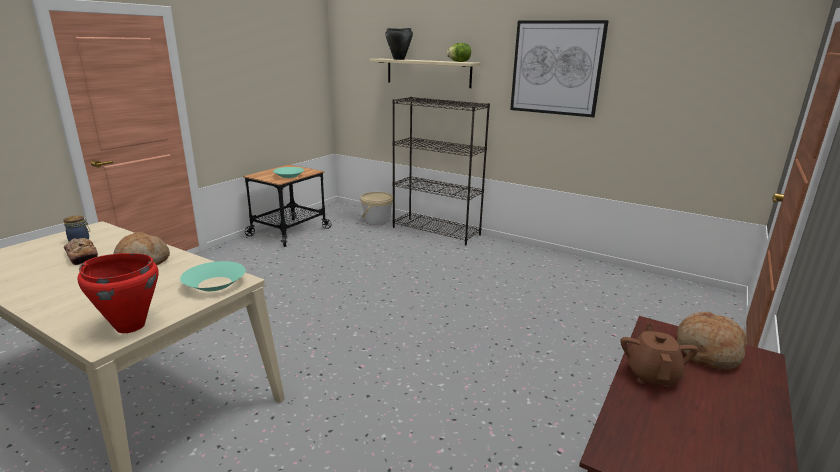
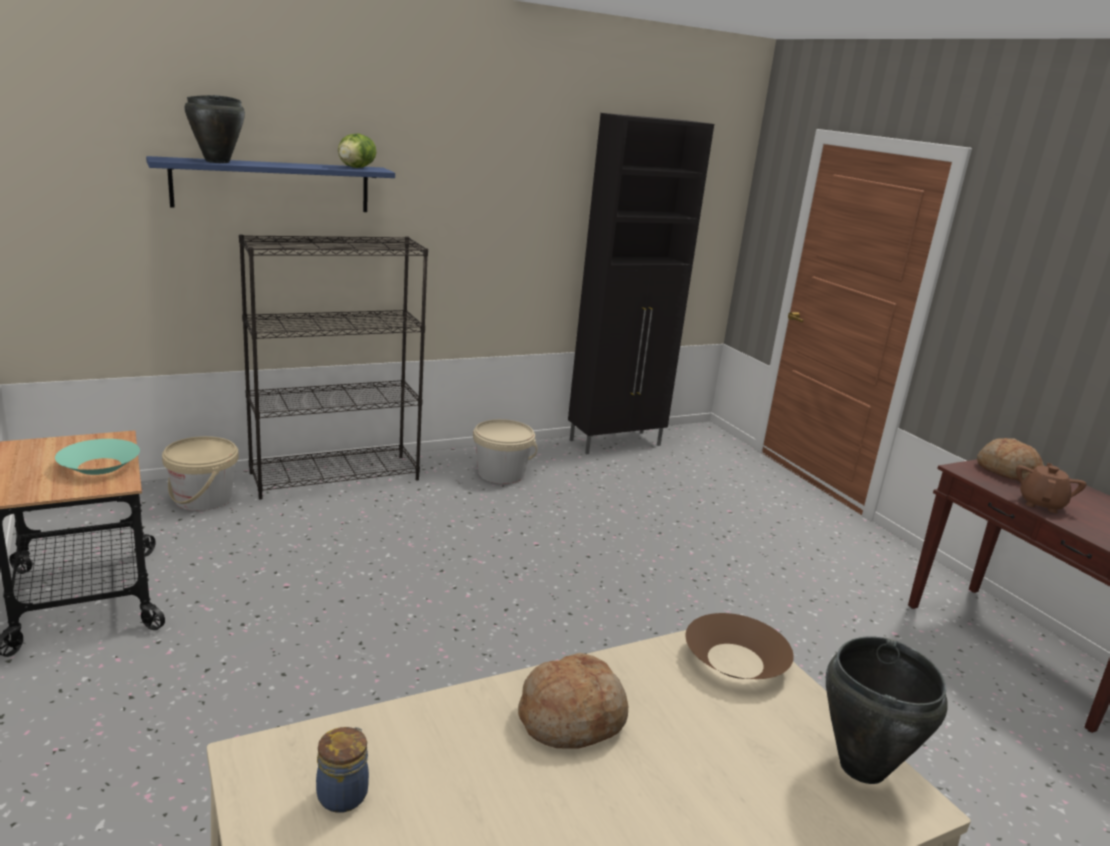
camera: 60 degrees left, 0 degrees up
bread [64,238,98,265] -> none
red cooking pot [78,253,158,333] -> black cooking pot [826,636,948,784]
turquoise bowl [180,261,246,291] -> brown bowl [685,613,794,679]
beige shelf [369,59,481,88] -> blue shelf [146,156,395,212]
picture [510,20,609,117] -> none
brown teapot [620,323,698,388] -> brown teapot turned 75 degrees clockwise [1016,463,1086,513]
none -> beige bucket [473,419,538,484]
none -> black cabinet [568,113,714,454]

